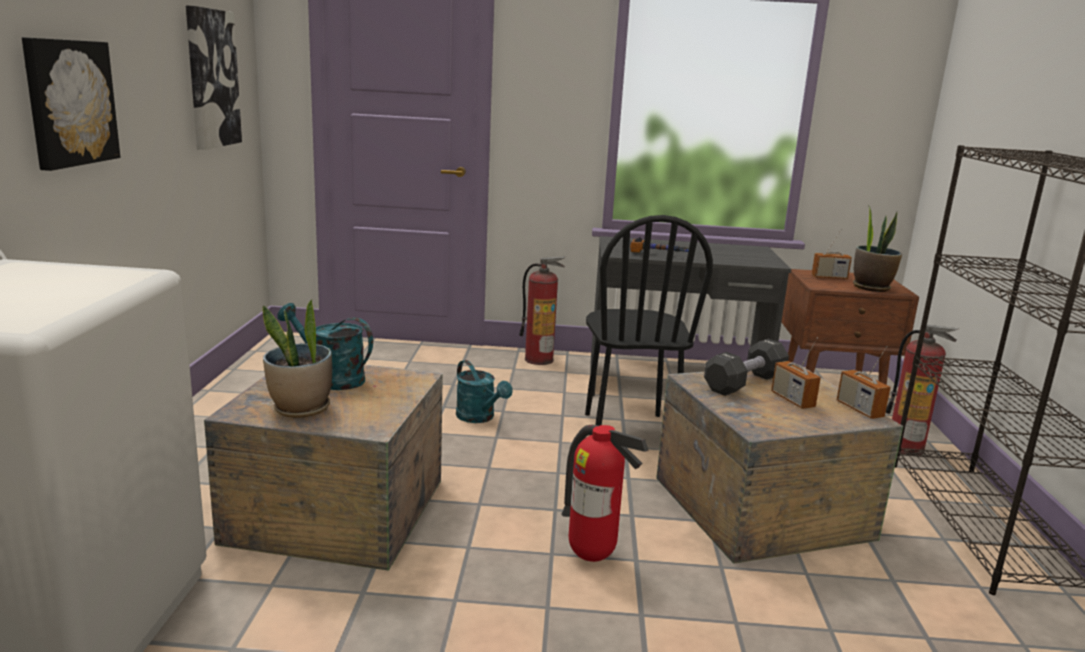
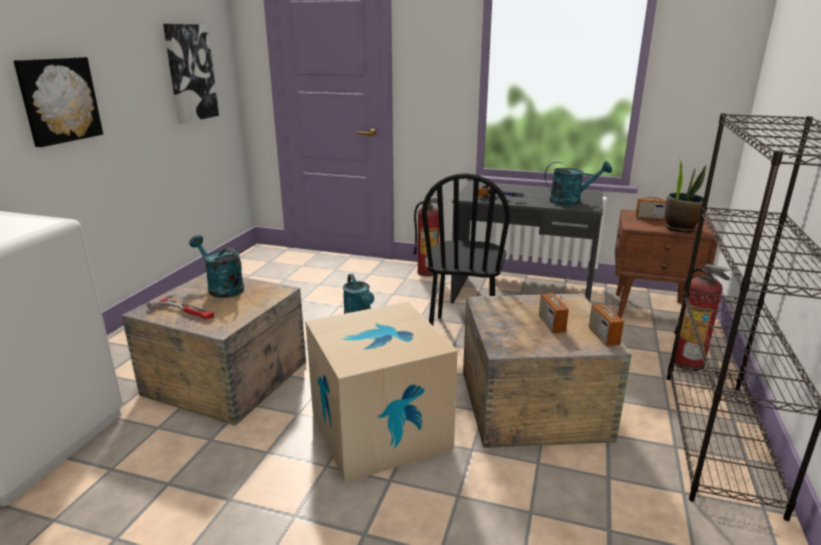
camera: 15 degrees right, 5 degrees up
potted plant [262,300,332,418] -> hammer [147,294,214,319]
fire extinguisher [561,425,649,562] -> cardboard box [305,302,458,483]
black dumbbell [704,339,789,396] -> none
none -> turquoise watering can [544,161,612,205]

